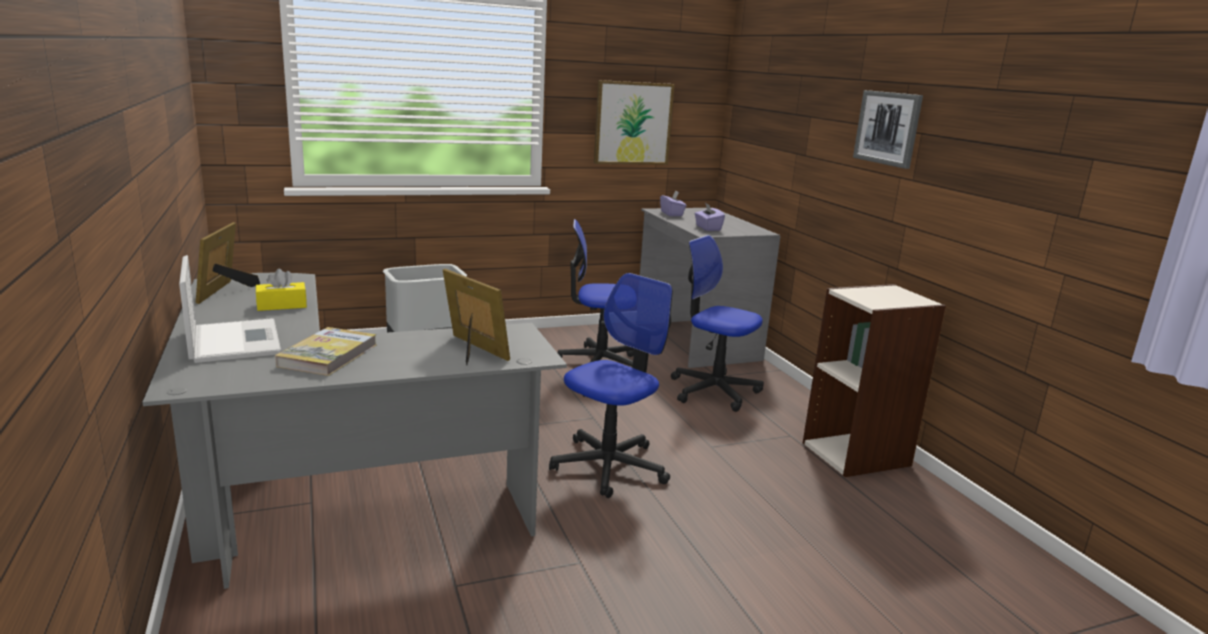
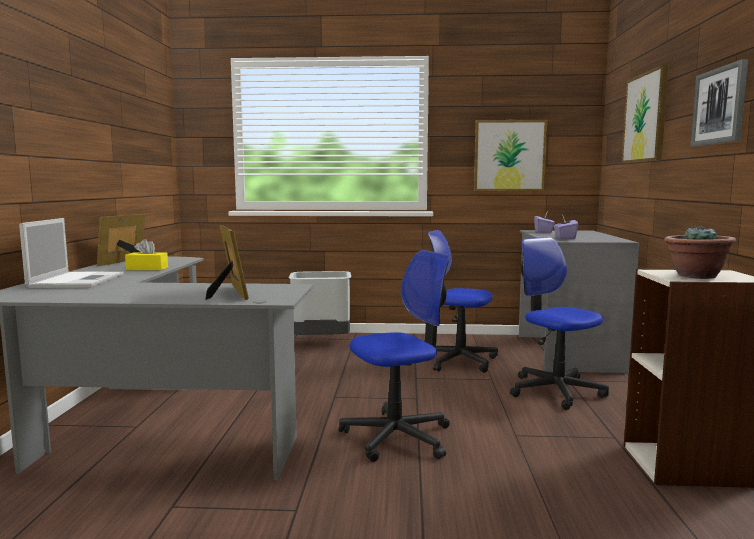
camera: 25 degrees right, 10 degrees down
book [275,327,376,376] -> none
none -> picture [621,64,669,163]
none -> potted plant [664,226,736,279]

